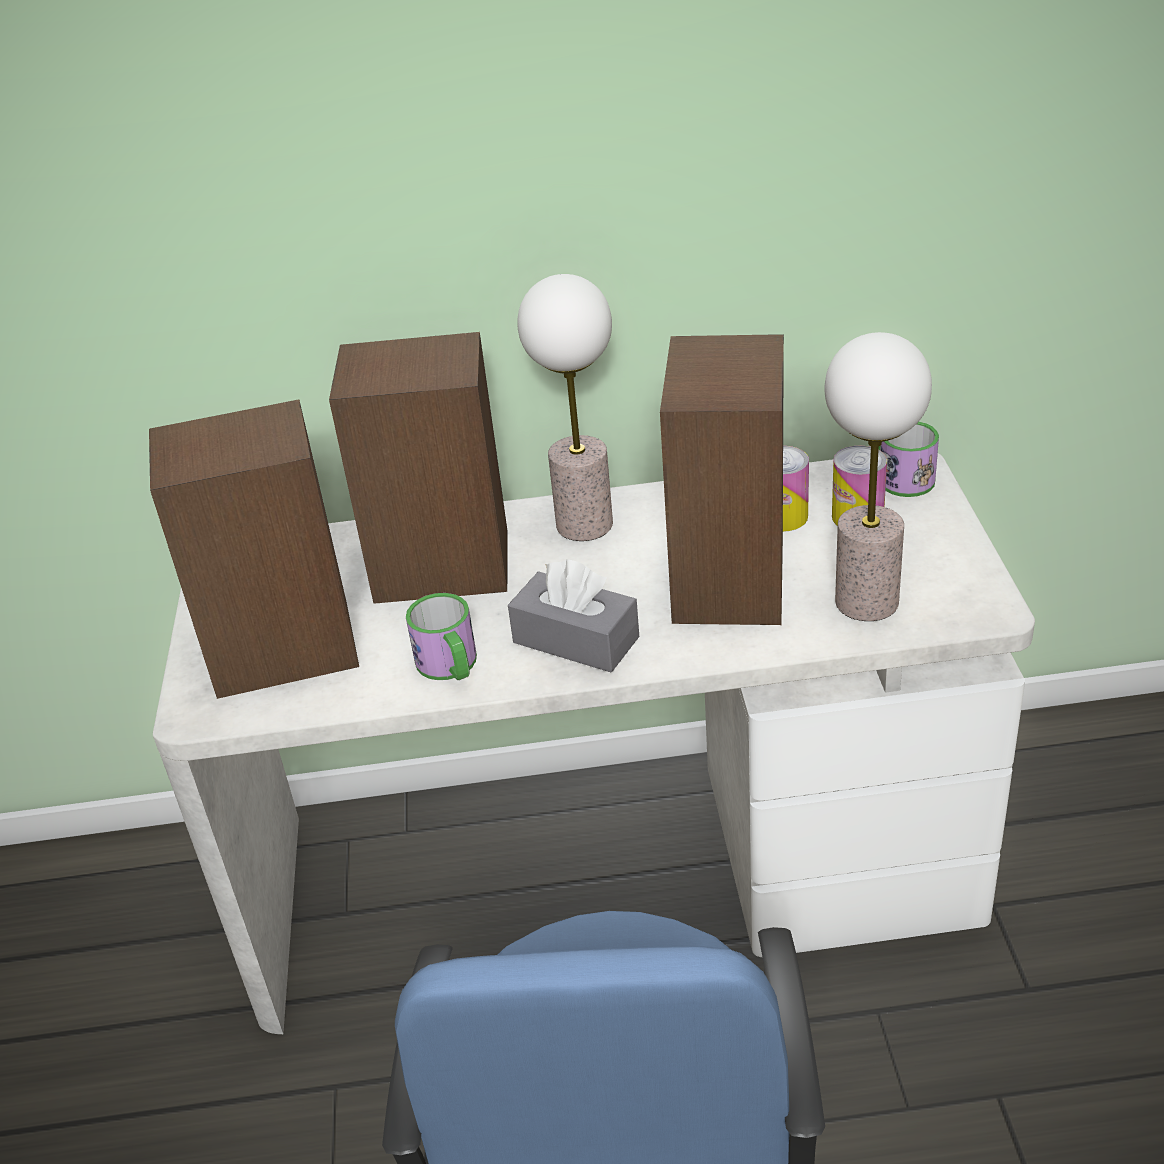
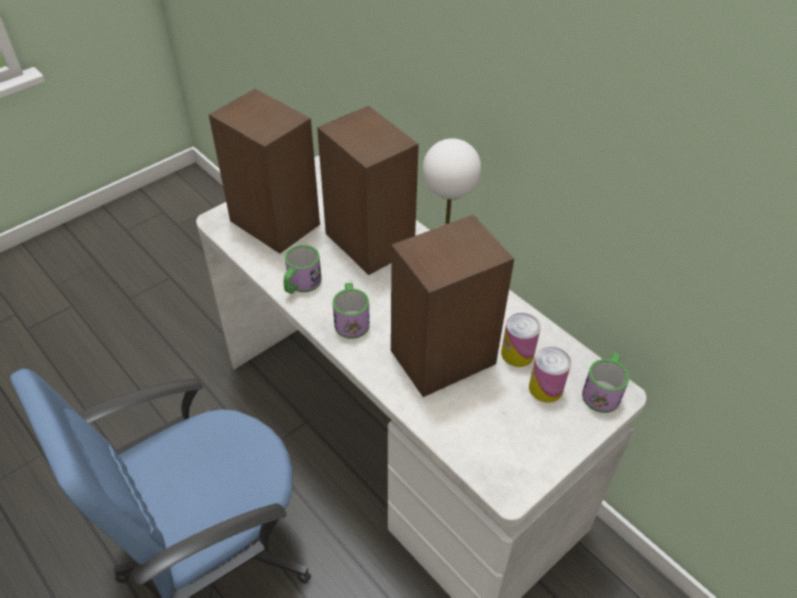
camera: 50 degrees right, 10 degrees up
grey tissue box [508,559,639,672] -> mug [333,283,370,339]
table lamp [824,332,932,621] -> none

